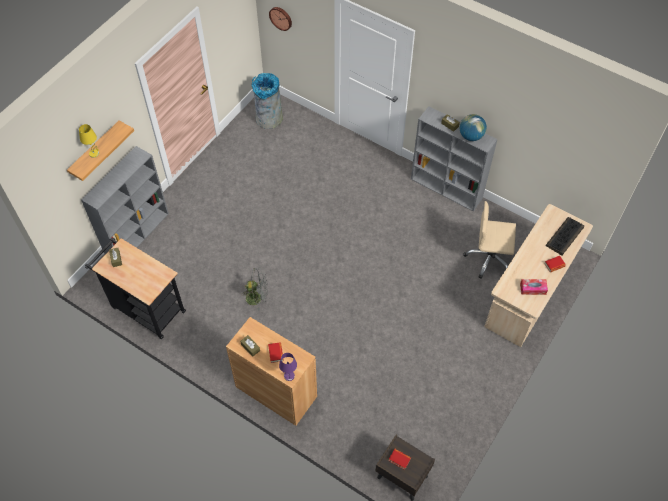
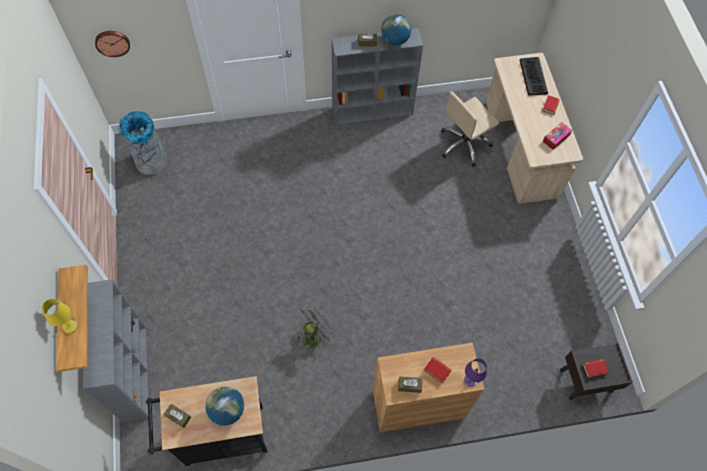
camera: 45 degrees left, 5 degrees up
none -> globe [206,386,244,425]

